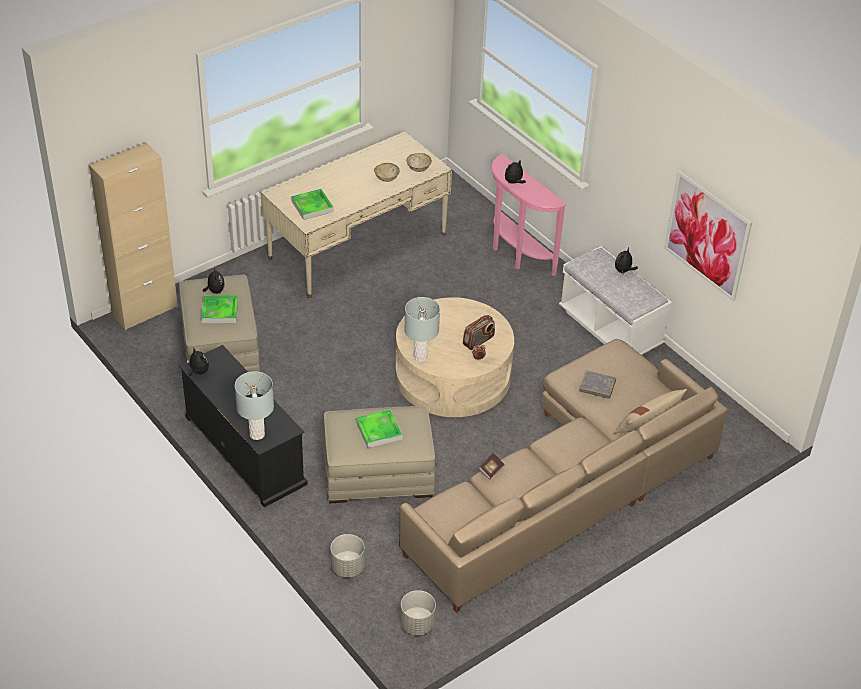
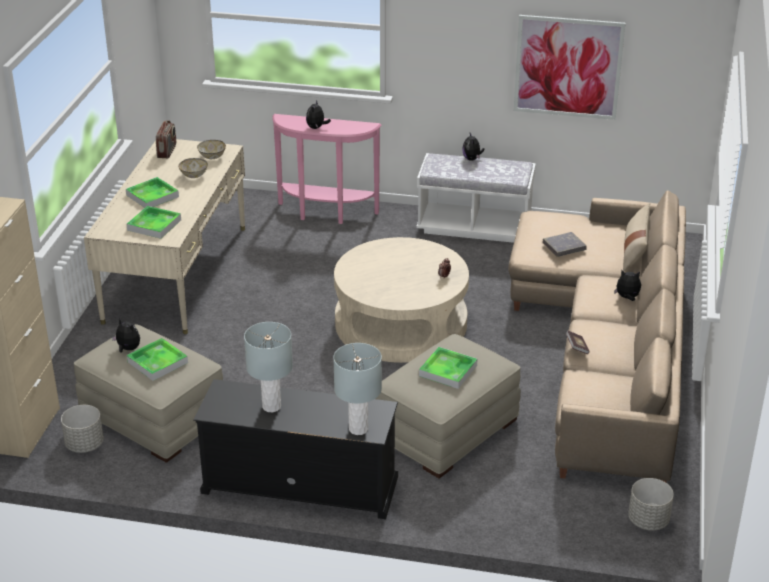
camera: 40 degrees left, 10 degrees down
plush toy [187,348,209,376] -> plush toy moved to [614,270,641,301]
grey planter [330,534,364,577] -> grey planter moved to [61,405,104,453]
grey table lamp [404,297,440,362] -> grey table lamp moved to [244,322,293,412]
radio [463,315,495,350] -> radio moved to [156,121,176,158]
none -> tray [126,177,179,208]

